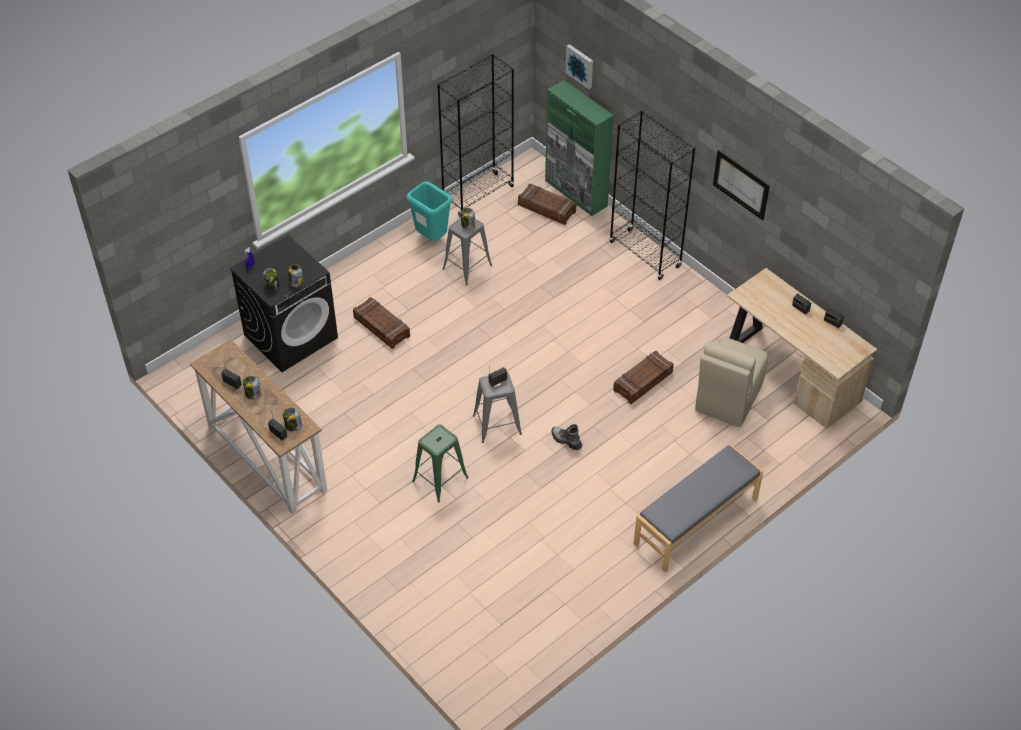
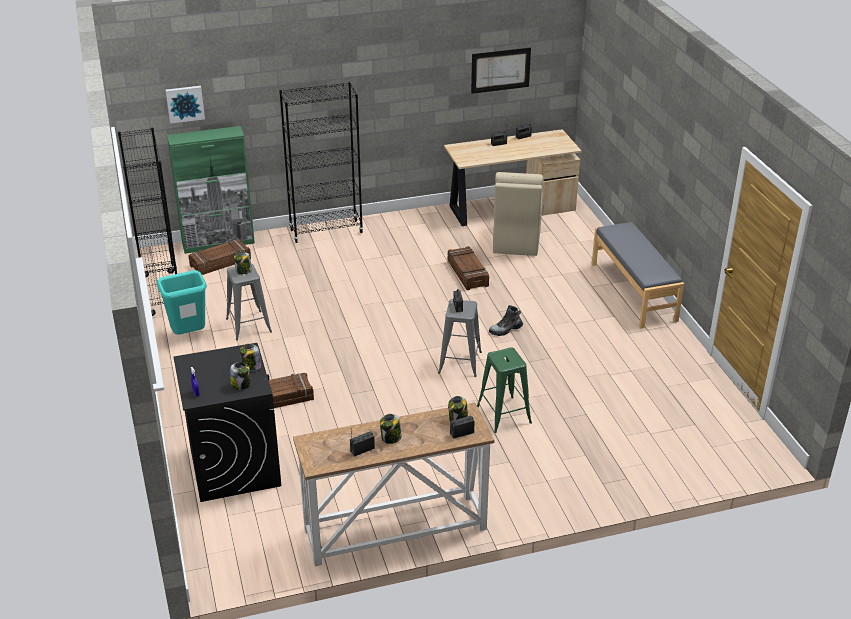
camera: 65 degrees left, 15 degrees down
beige chair [695,337,768,427] -> beige chair turned 45 degrees clockwise [493,172,543,256]
picture [713,150,770,220] -> picture moved to [471,47,531,94]

